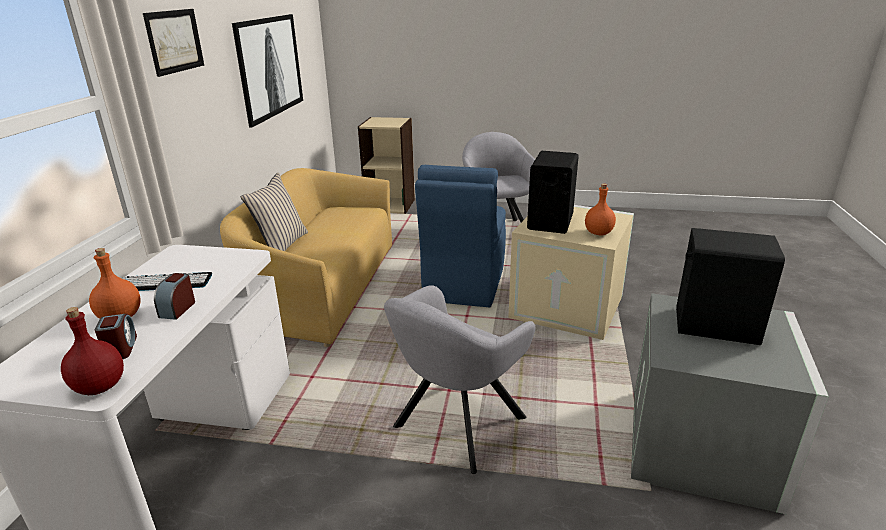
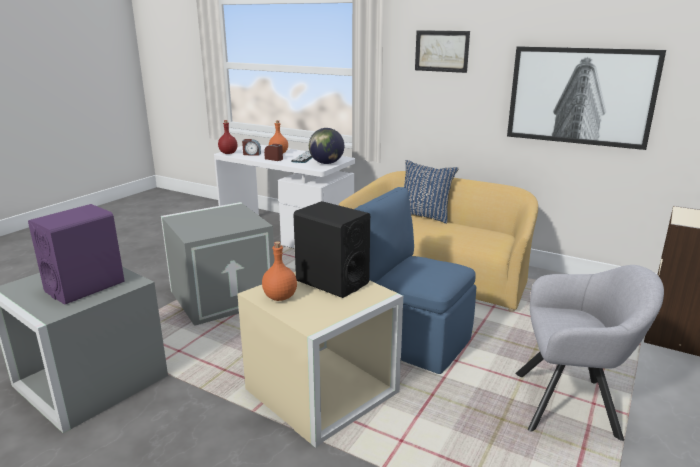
camera: 110 degrees right, 5 degrees down
beige pillow [241,173,308,251] -> blue pillow [404,160,459,224]
grey armchair [384,285,535,474] -> grey storage box [161,202,275,326]
black speaker [676,228,785,345] -> purple speaker [28,204,125,305]
none -> globe [309,128,344,164]

